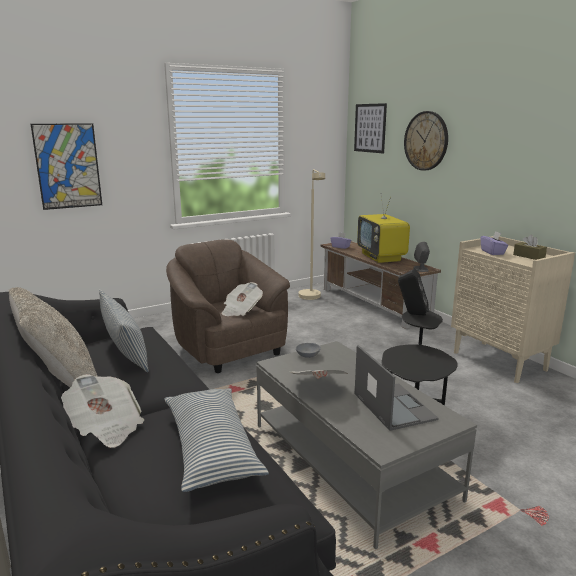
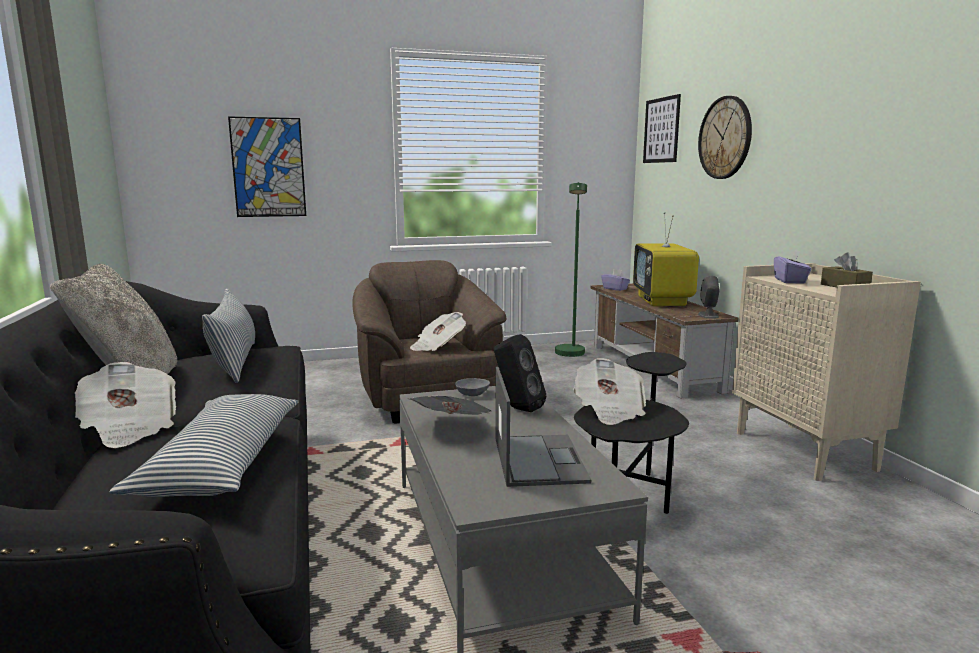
camera: 15 degrees right, 5 degrees down
beige floor lamp [298,169,325,300] -> green floor lamp [555,182,587,357]
black speaker [398,269,429,316] -> black speaker moved to [494,334,546,412]
none -> newspaper [574,358,646,425]

